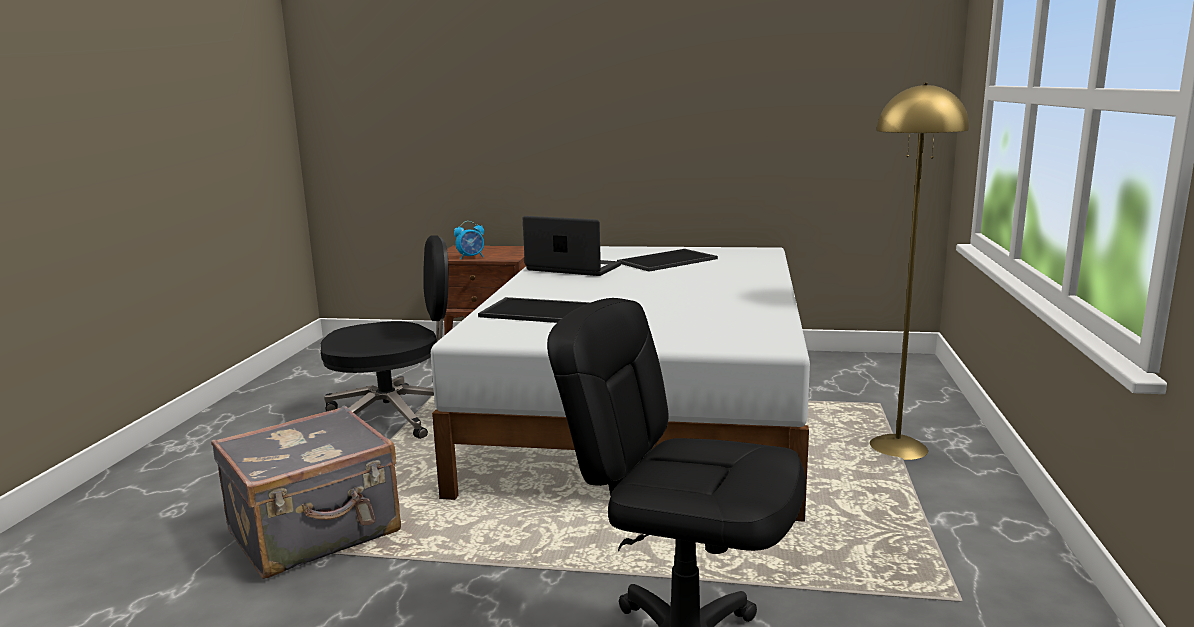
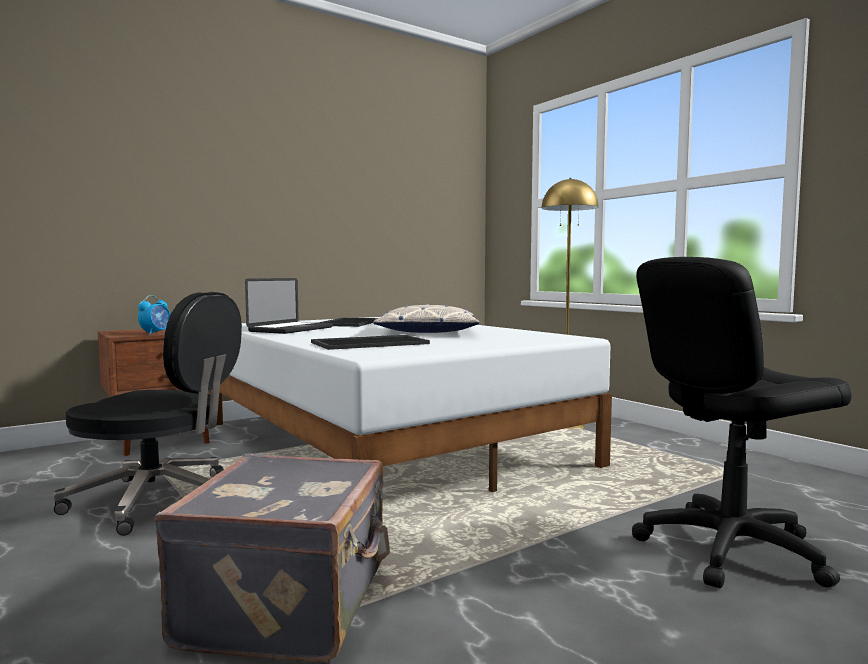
camera: 45 degrees left, 10 degrees down
black office chair [321,235,449,439] -> black office chair turned 75 degrees clockwise [53,292,242,536]
laptop [523,216,621,276] -> laptop turned 135 degrees clockwise [245,278,333,334]
none -> pillow [373,304,479,333]

